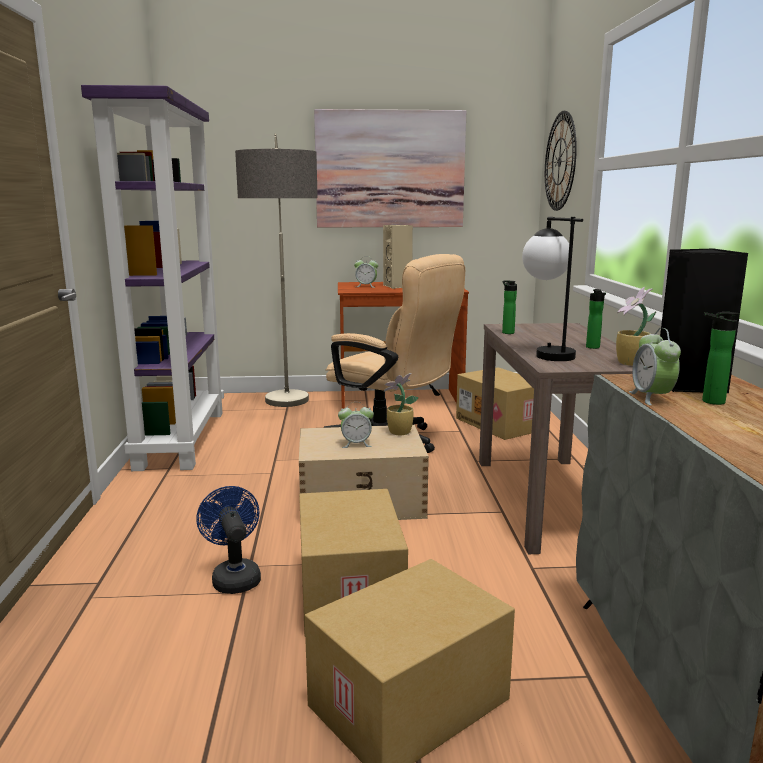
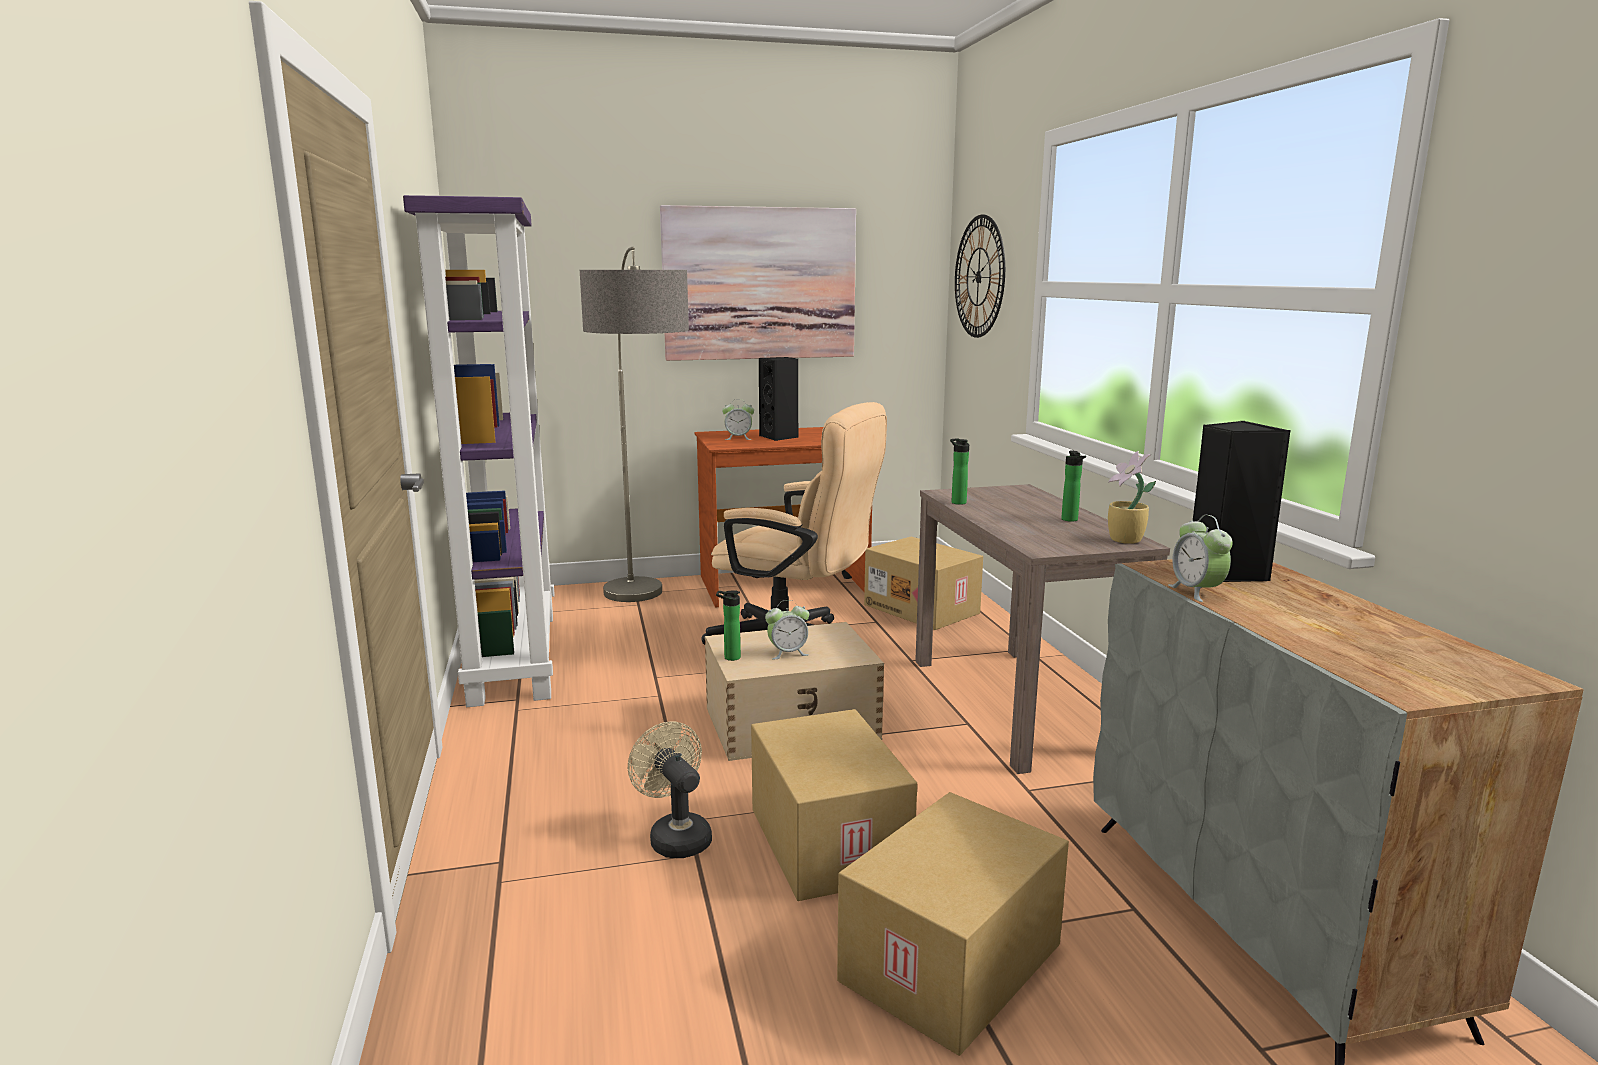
camera: 10 degrees left, 0 degrees up
blue fan [196,486,261,594] -> beige fan [628,721,712,858]
beige speaker [383,225,413,289] -> black speaker [759,357,798,441]
potted plant [384,373,419,435] -> none
table lamp [522,217,583,361] -> none
bottle [702,312,739,405] -> bottle moved to [716,590,741,661]

